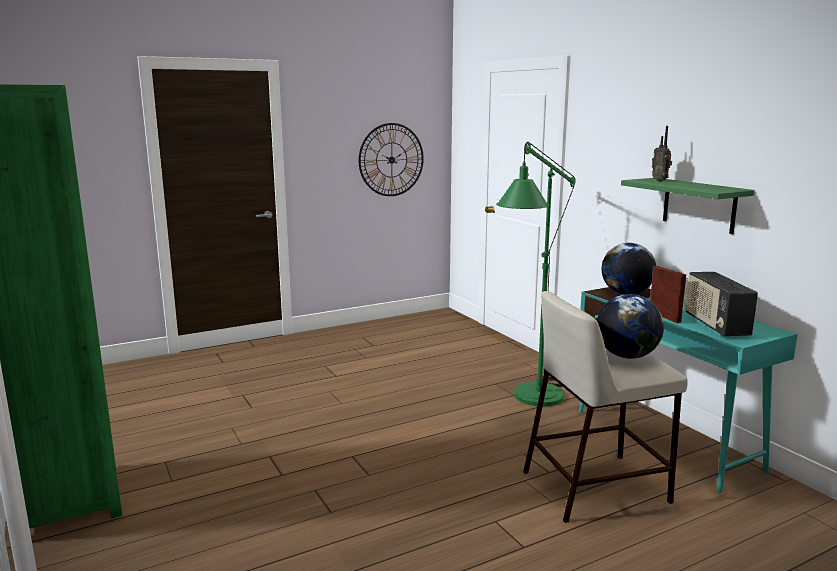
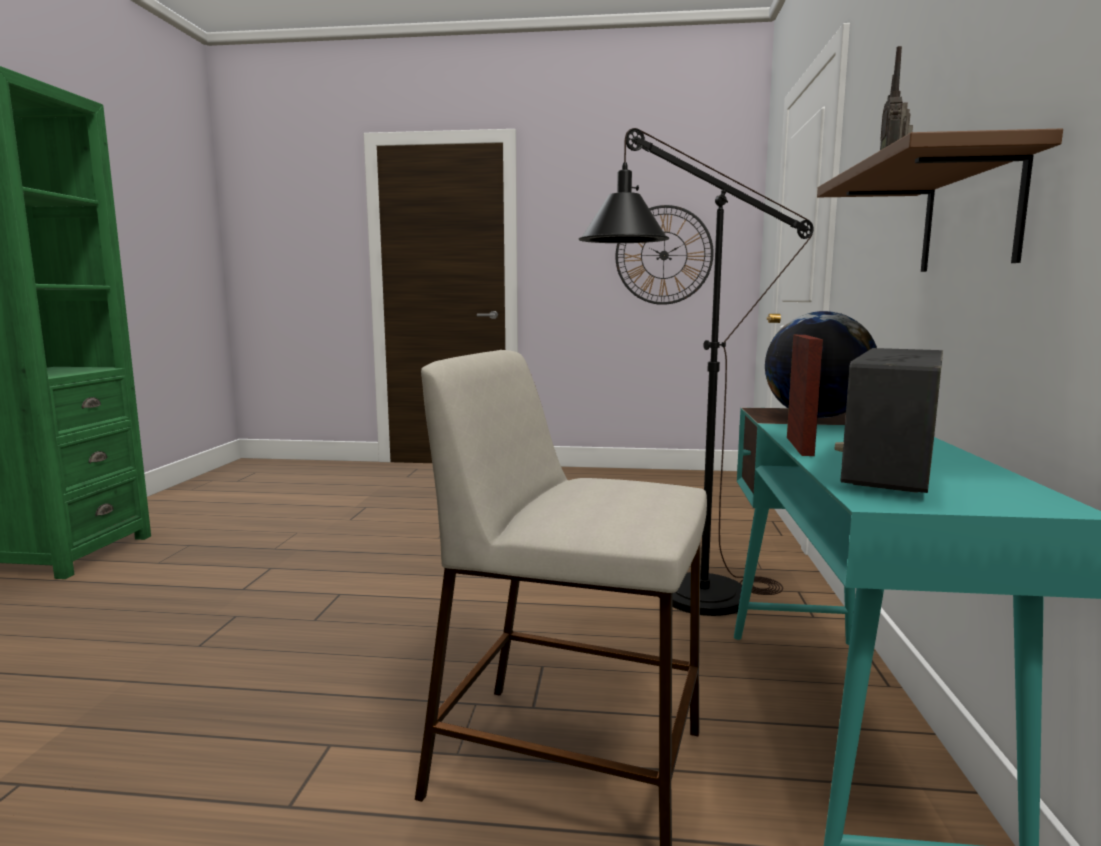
camera: 35 degrees right, 5 degrees down
green floor lamp [496,142,576,407] -> black floor lamp [578,128,814,616]
globe [597,294,664,359] -> none
green shelf [621,178,755,234] -> brown shelf [817,129,1063,272]

